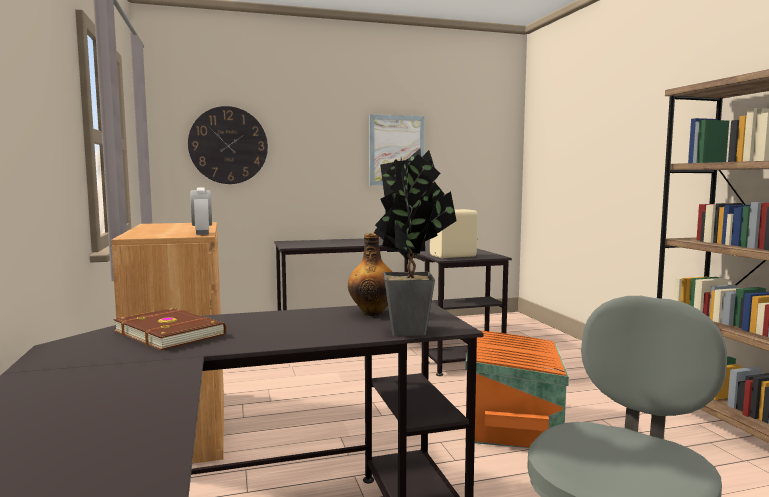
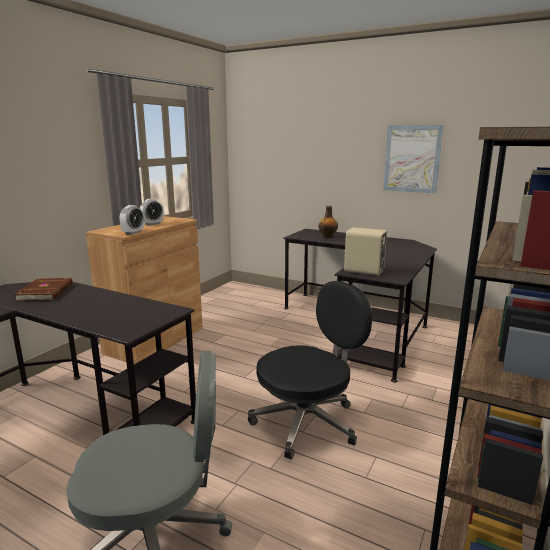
camera: 45 degrees right, 10 degrees up
wall clock [188,106,268,184] -> none
bottle [348,233,392,316] -> bottle moved to [319,206,338,238]
potted plant [374,149,456,336] -> none
orange storage box [465,330,569,448] -> black office chair [248,281,373,460]
none -> alarm clock [140,199,164,226]

